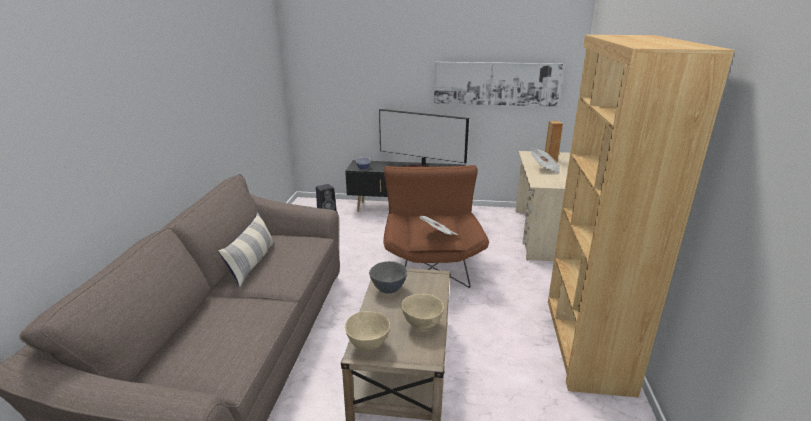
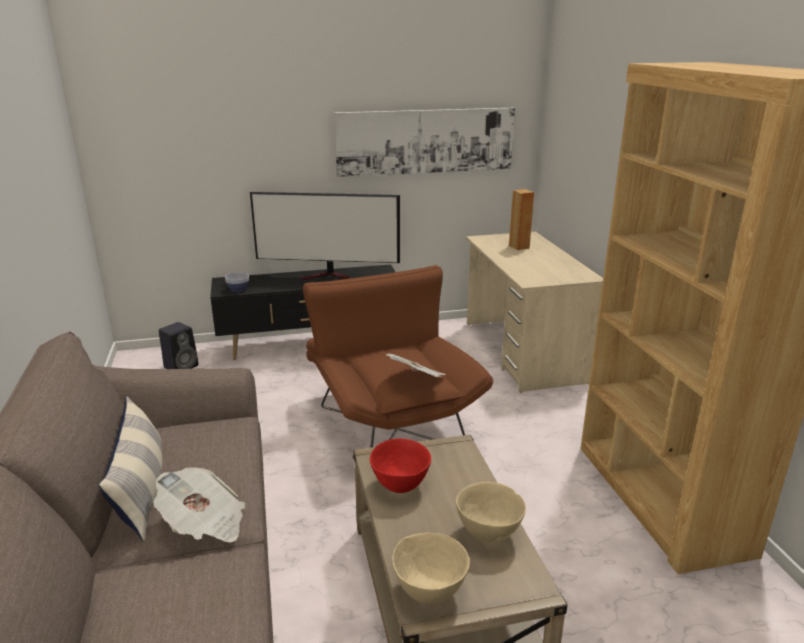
camera: 20 degrees left, 0 degrees up
grey bowl [369,261,407,293] -> red bowl [370,438,431,493]
newspaper [531,148,560,174] -> newspaper moved to [153,467,245,542]

